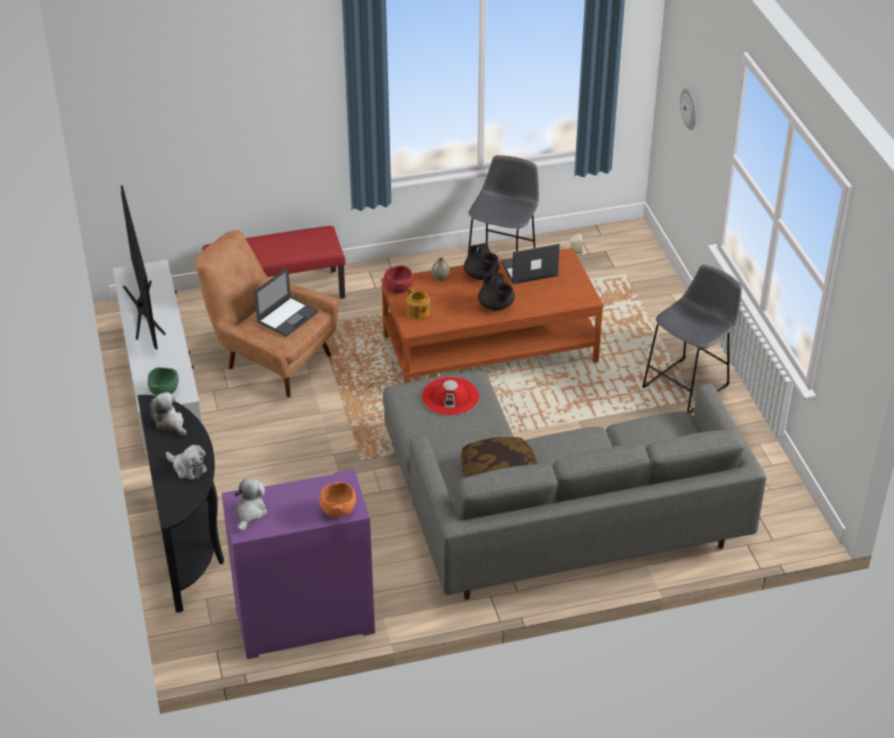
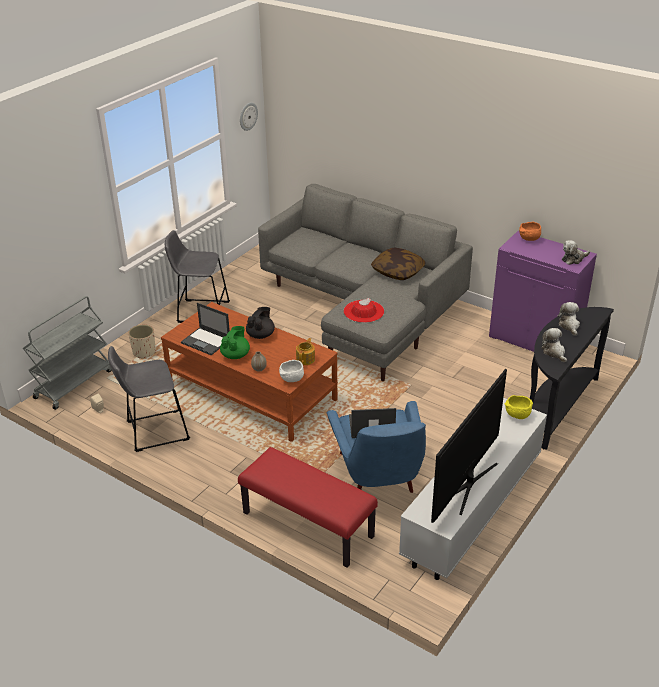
camera: 130 degrees left, 5 degrees down
green bowl [148,367,179,395] -> yellow bowl [505,395,533,419]
plush toy [151,392,187,436] -> plush toy turned 150 degrees clockwise [542,328,567,363]
brown armchair [195,230,339,397] -> blue armchair [326,401,426,493]
red bowl [384,265,413,293] -> white bowl [279,360,304,382]
black teapot [464,243,500,280] -> green teapot [220,326,250,359]
wall clock [680,88,696,130] -> wall clock moved to [240,102,258,131]
none -> grey cart [23,296,112,410]
none -> beige planter [128,325,156,359]

